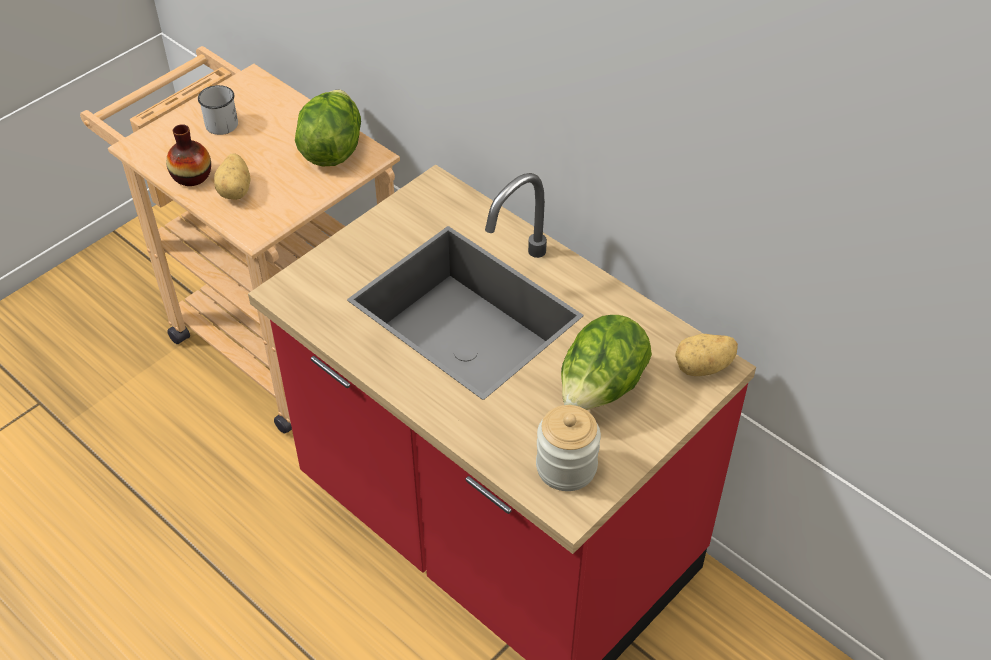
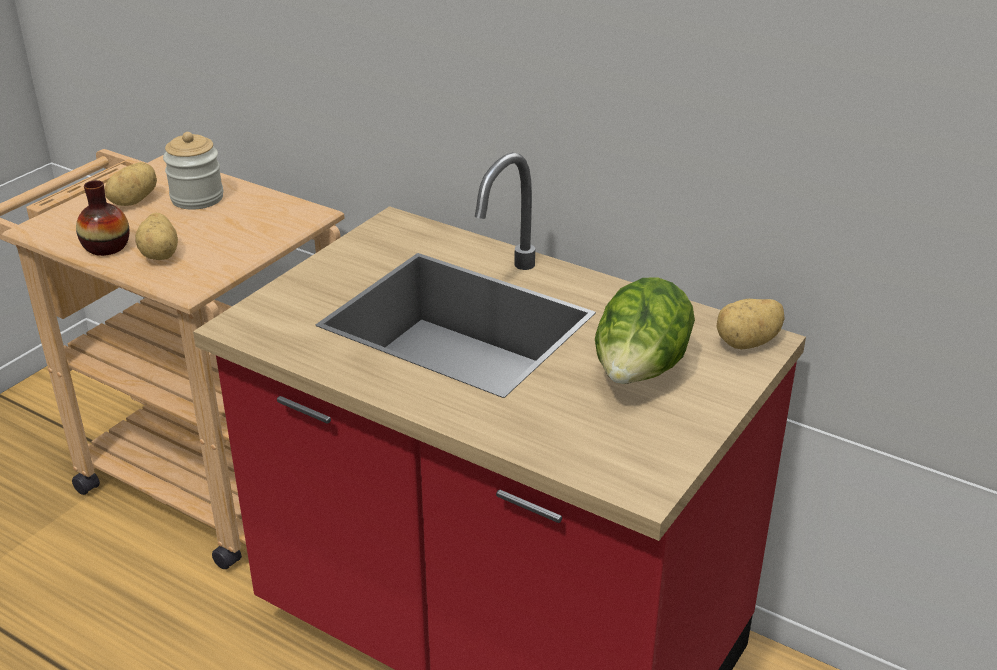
camera: 10 degrees left, 15 degrees down
white mug [198,85,238,135] -> potato [105,162,157,206]
lettuce [295,89,361,166] -> none
jar [536,405,601,491] -> jar moved to [163,132,223,210]

